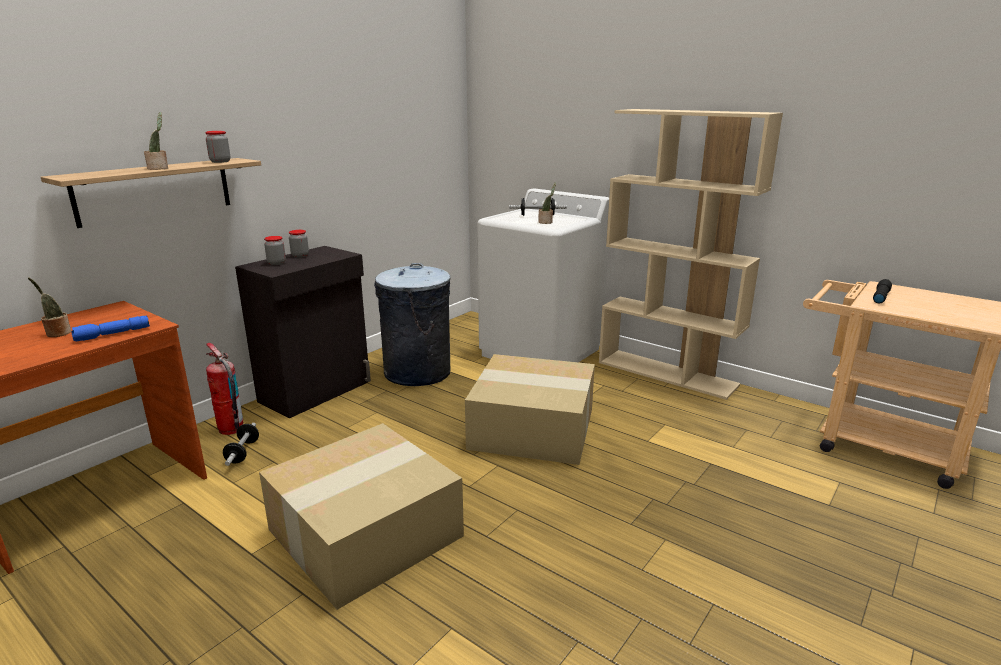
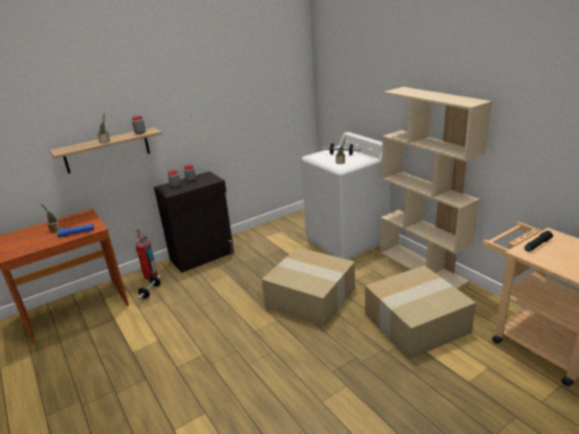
camera: 20 degrees right, 5 degrees up
cardboard box [259,423,464,610] -> cardboard box moved to [365,265,476,359]
grey trash can [374,263,451,386] -> none

